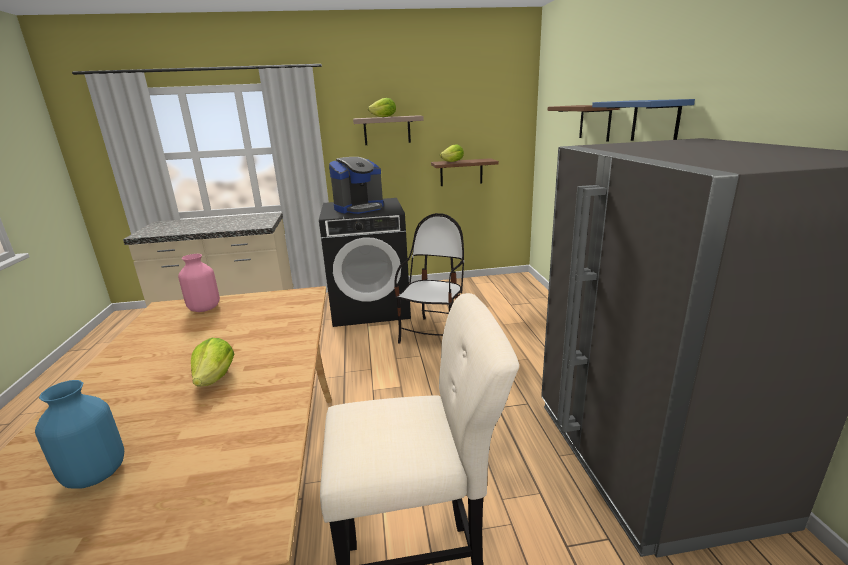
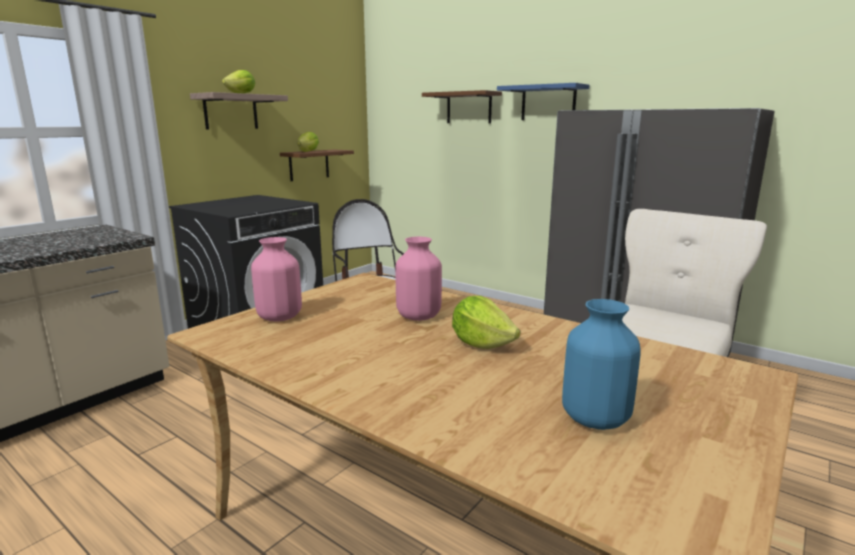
camera: 45 degrees left, 5 degrees down
coffee machine [329,157,384,214] -> none
none -> pink vase [395,236,442,321]

